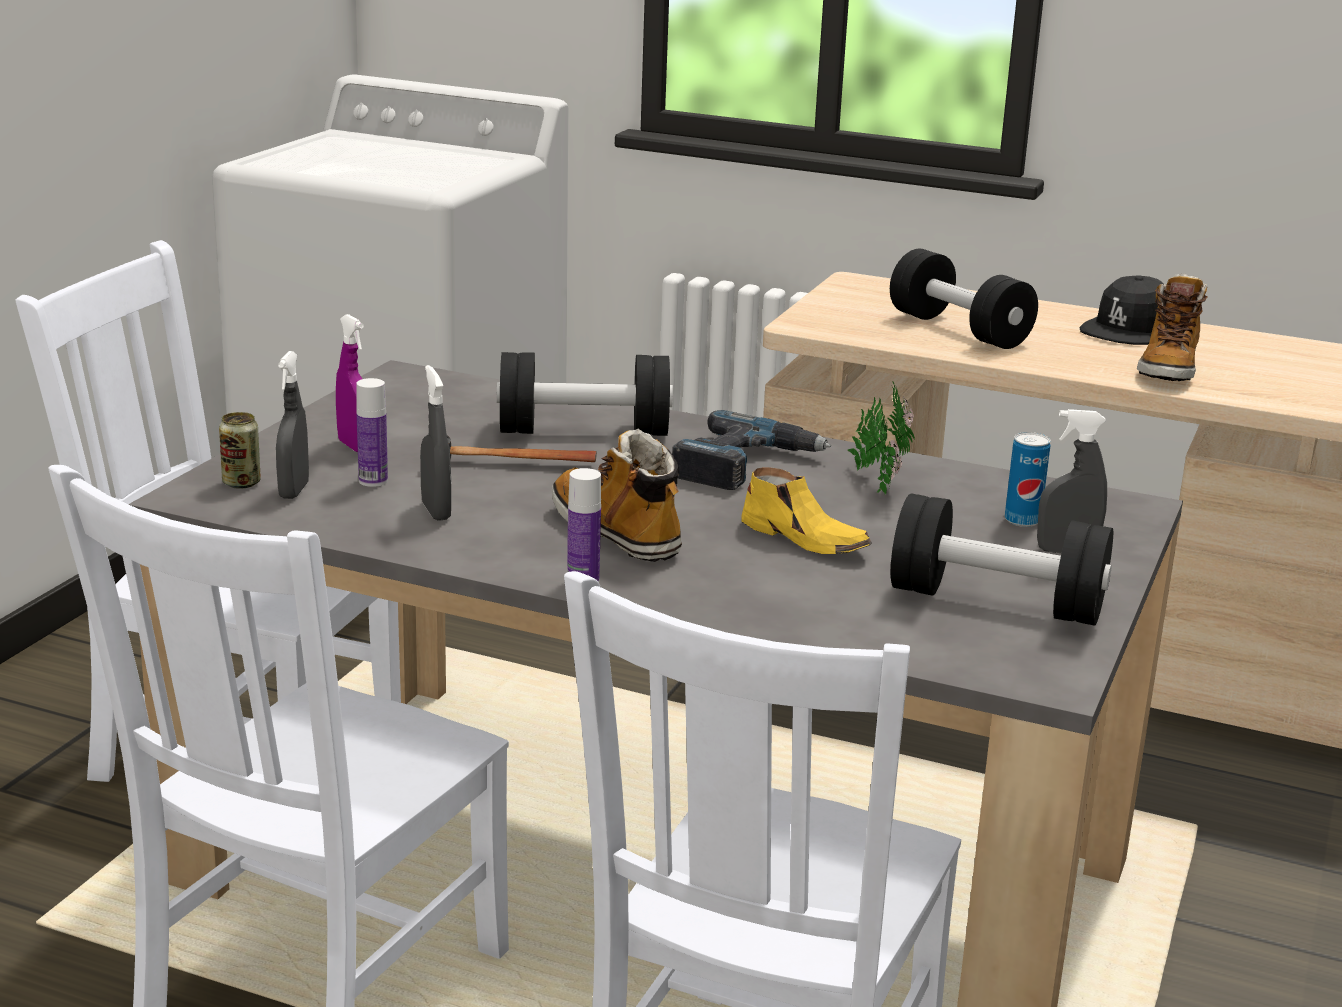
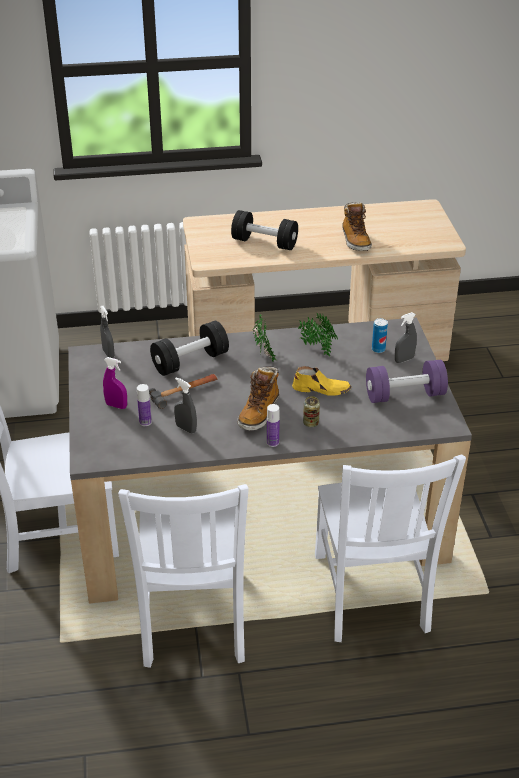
camera: 30 degrees left, 15 degrees up
can [219,412,261,489] -> can moved to [303,396,320,427]
grey spray bottle [276,351,309,499] -> grey spray bottle moved to [100,306,115,358]
boot [552,429,682,562] -> boot turned 90 degrees counterclockwise [238,366,279,431]
power drill [672,410,831,490] -> potted plant [253,314,278,361]
black dumbbell [891,494,1113,626] -> purple dumbbell [366,360,448,403]
black cap [1080,275,1164,345] -> none

